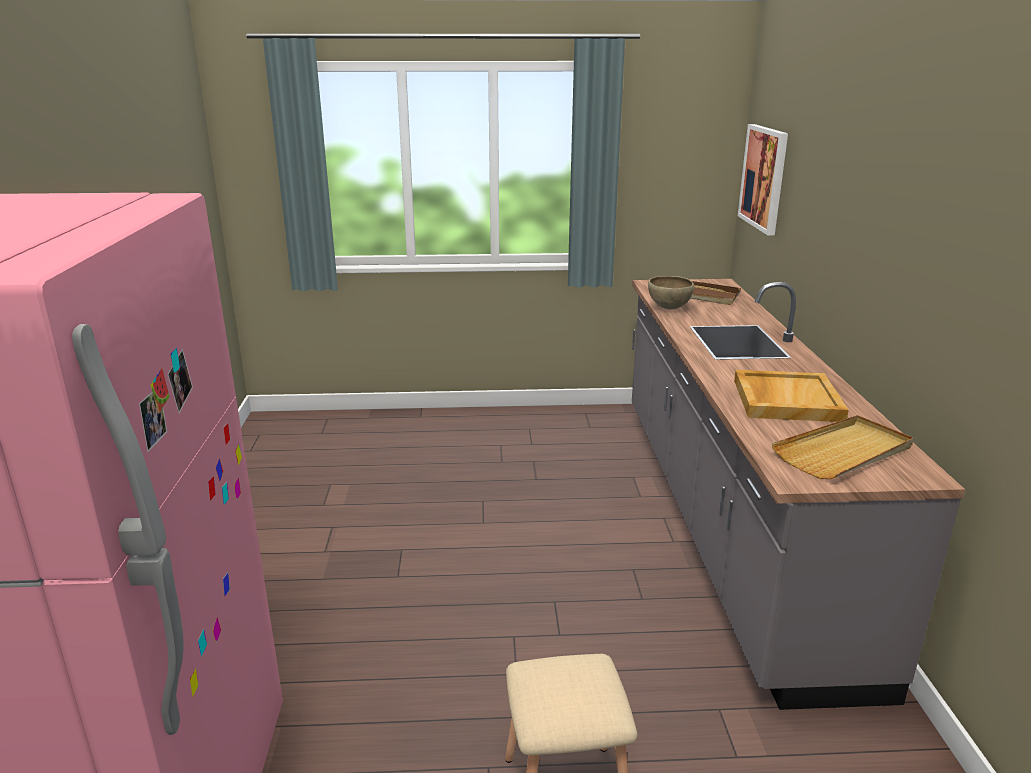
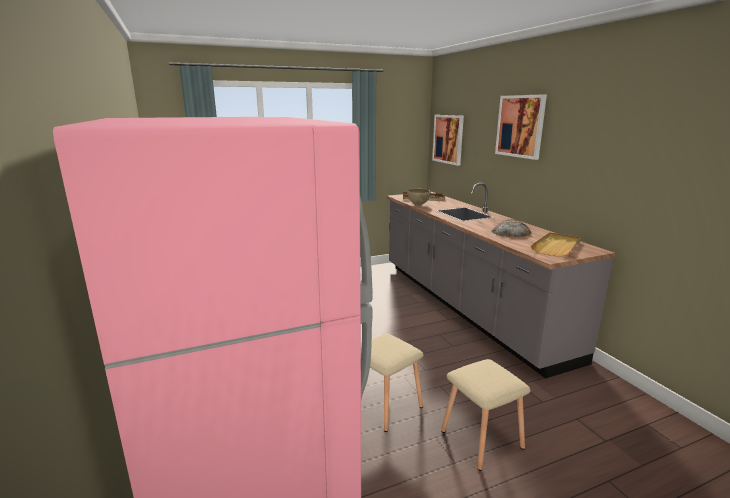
camera: 20 degrees left, 5 degrees down
beige tray [734,370,849,422] -> bread [491,219,531,237]
none -> beige stool [361,334,423,432]
none -> picture [495,94,547,160]

